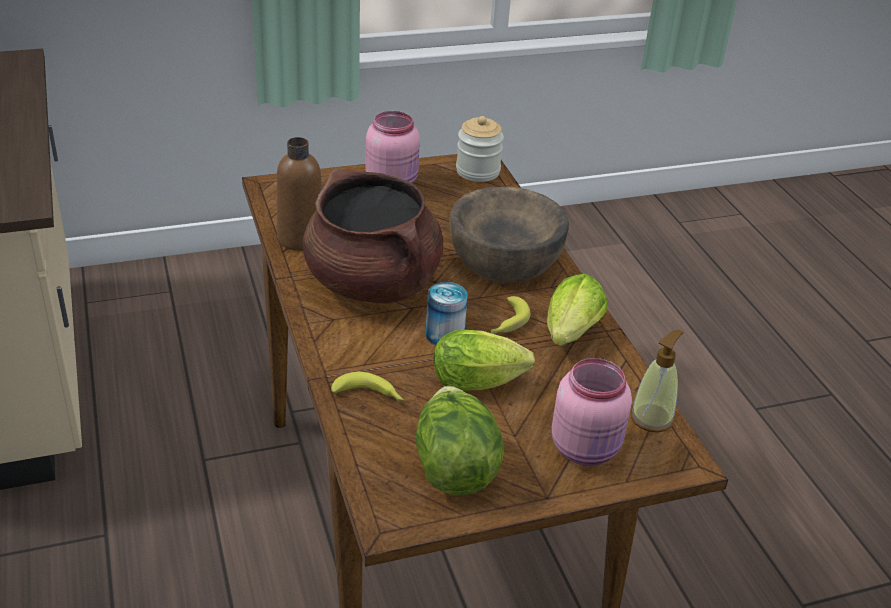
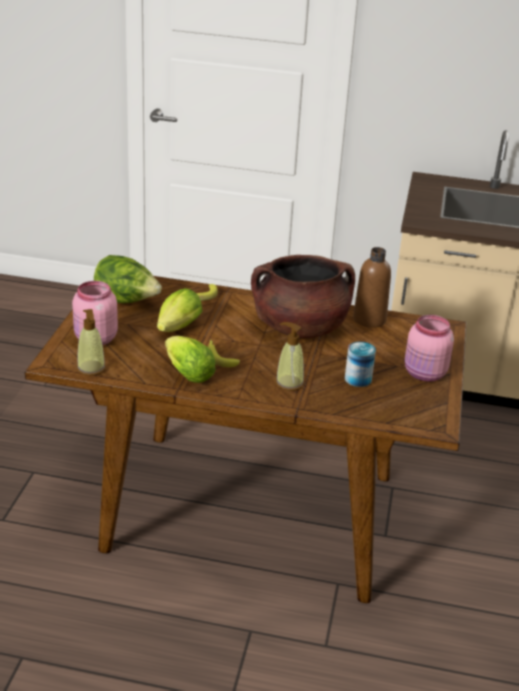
camera: 120 degrees right, 5 degrees down
can [426,282,468,345] -> can moved to [345,341,376,387]
brown bowl [450,187,569,283] -> soap dispenser [276,322,304,391]
jar [456,116,504,182] -> none

